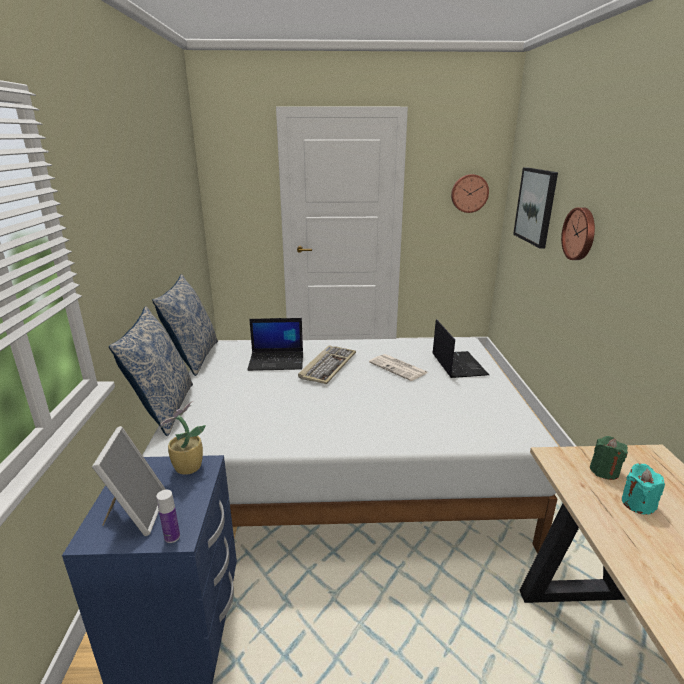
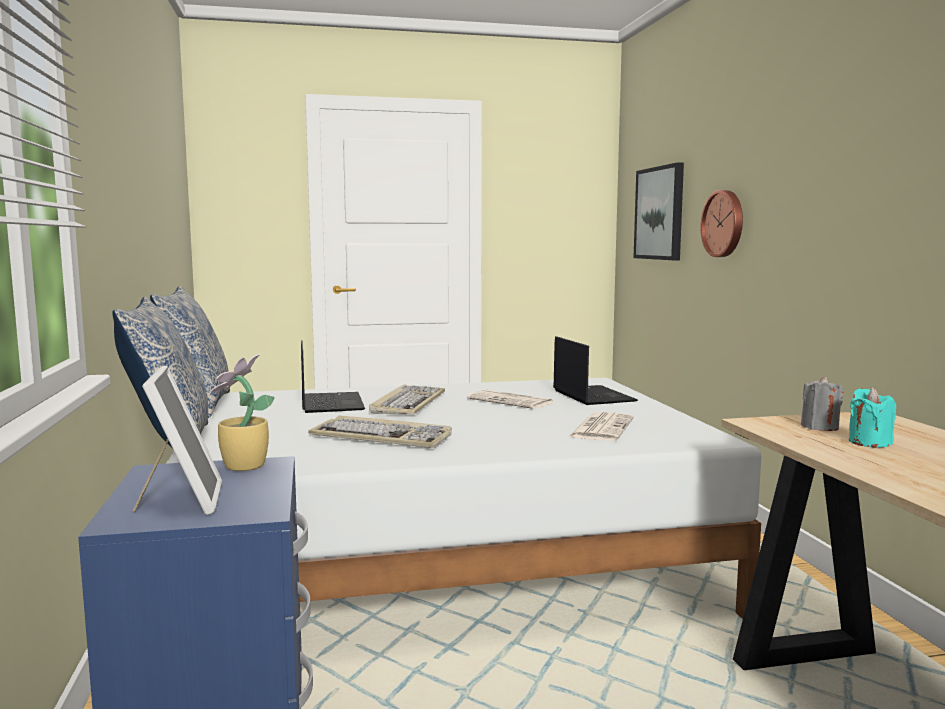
camera: 10 degrees left, 15 degrees down
bottle [156,490,180,543] -> none
laptop [247,318,303,371] -> laptop turned 90 degrees counterclockwise [301,340,365,413]
wall clock [451,174,489,213] -> none
green candle [590,436,628,480] -> grey candle [801,376,844,431]
none -> keyboard [308,416,452,448]
none -> newspaper [569,412,634,441]

